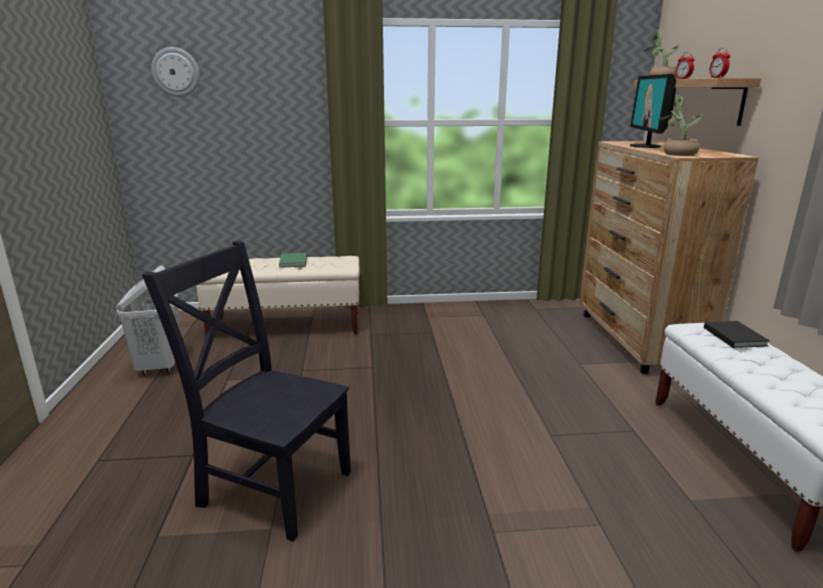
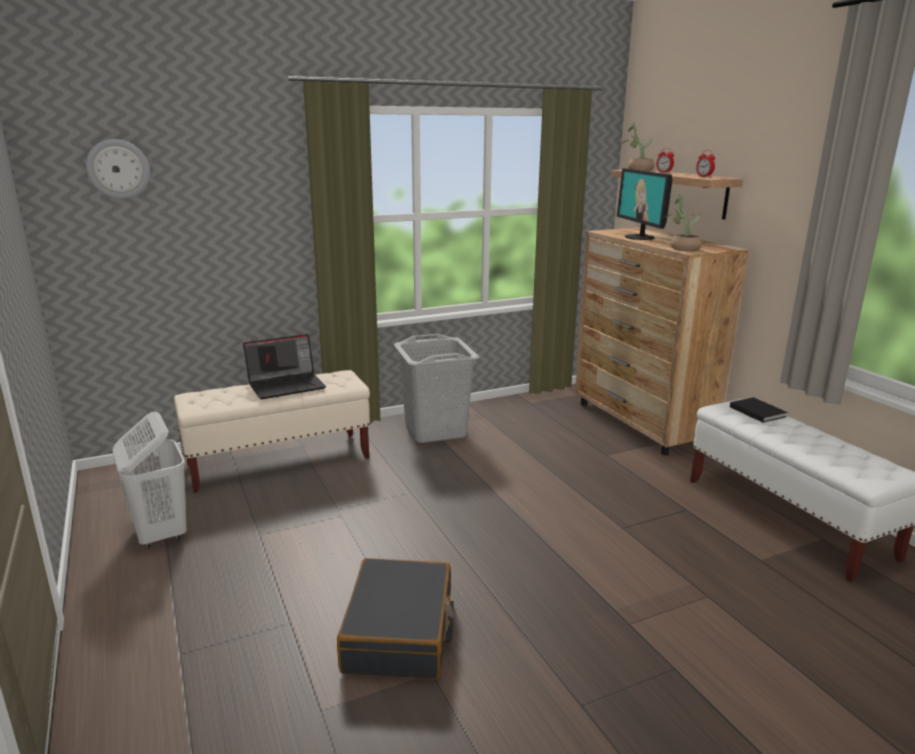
camera: 20 degrees left, 0 degrees up
black chair [142,241,351,541] -> black suitcase [337,558,454,680]
green book [279,253,307,268] -> laptop [243,334,326,399]
none -> grey laundry basket [394,334,479,443]

